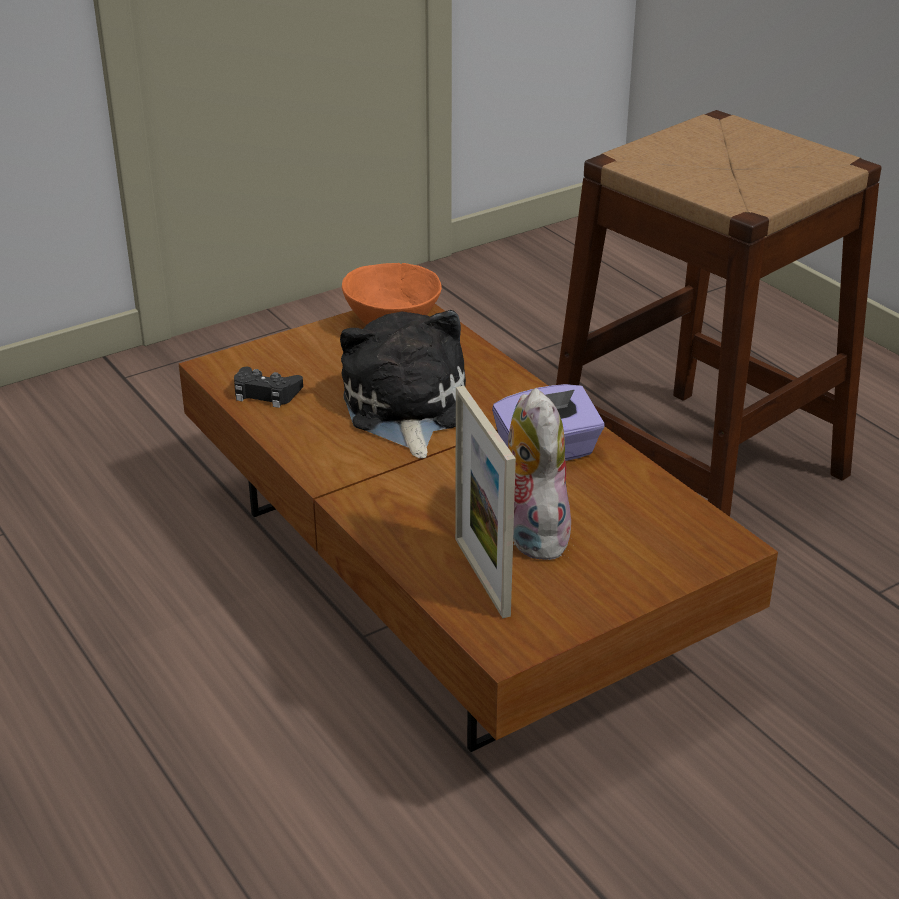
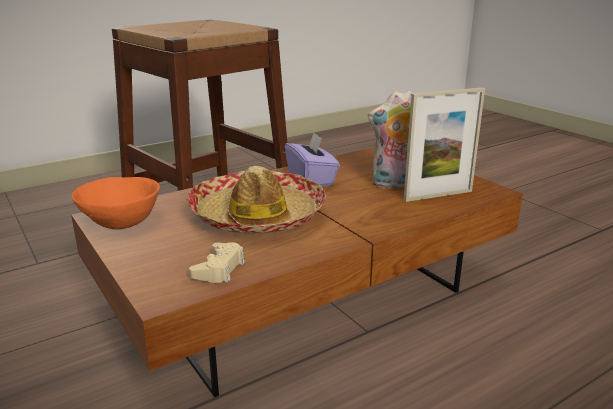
camera: 90 degrees left, 10 degrees down
black game controller [234,367,303,408] -> beige game controller [189,242,245,283]
plush toy [340,310,466,458] -> hat [186,166,326,233]

